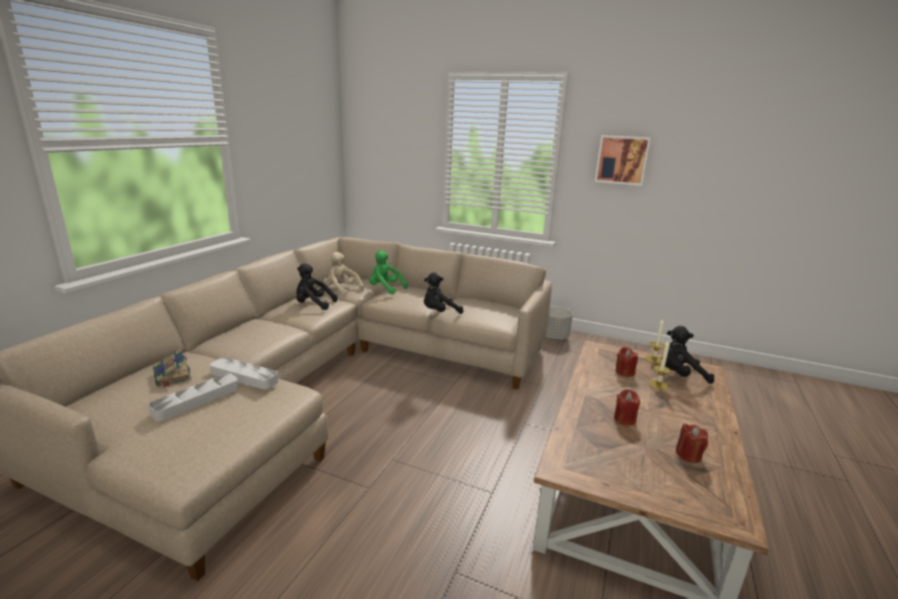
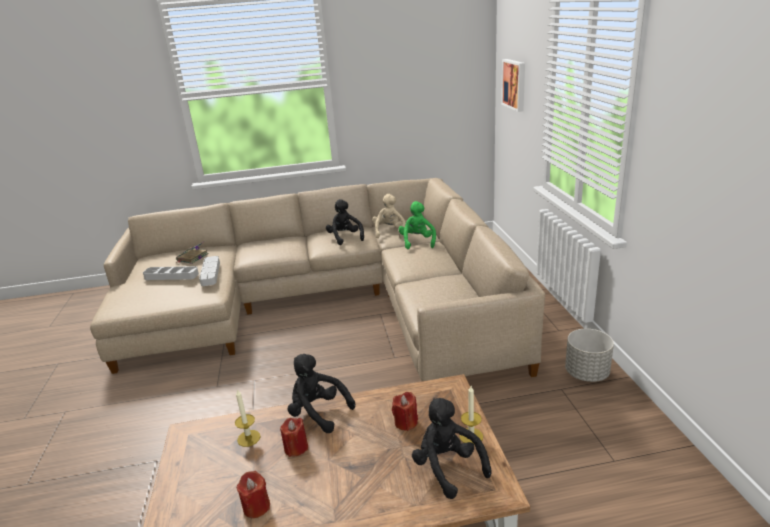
camera: 60 degrees right, 5 degrees up
black plush toy [424,273,463,314] -> black plush toy moved to [288,354,355,433]
picture [595,135,651,186] -> picture moved to [501,59,525,112]
candle [649,340,671,390] -> candle moved to [235,389,260,447]

